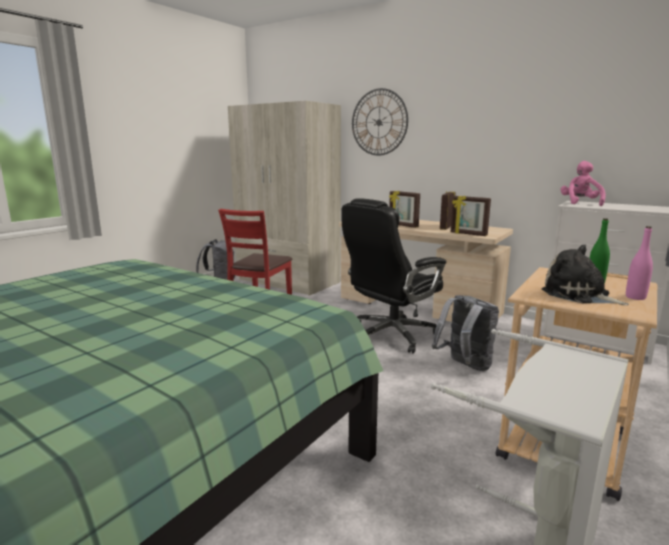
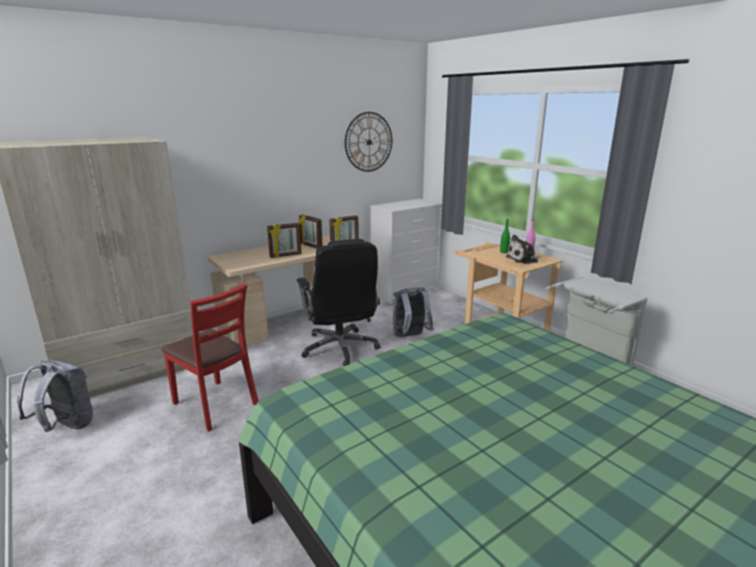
camera: 70 degrees left, 5 degrees up
wall clock [352,88,408,155] -> wall clock moved to [345,112,392,172]
pink plush toy [560,161,606,206] -> none

